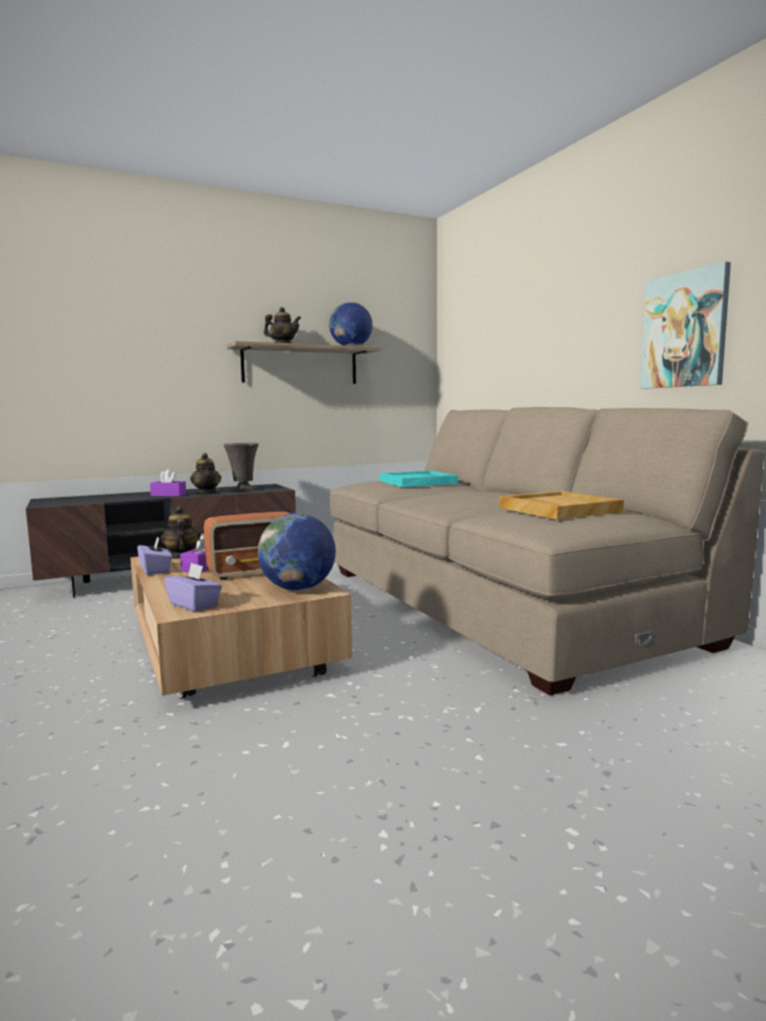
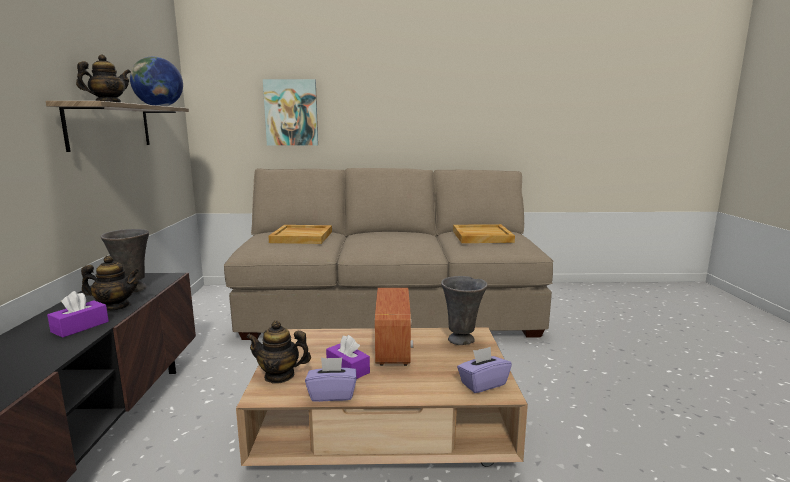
camera: 65 degrees left, 5 degrees up
globe [258,513,336,591] -> grey vase [441,276,488,345]
turquoise tray [380,471,458,487] -> beige tray [268,225,332,244]
picture [640,261,731,389] -> picture moved to [263,79,318,146]

